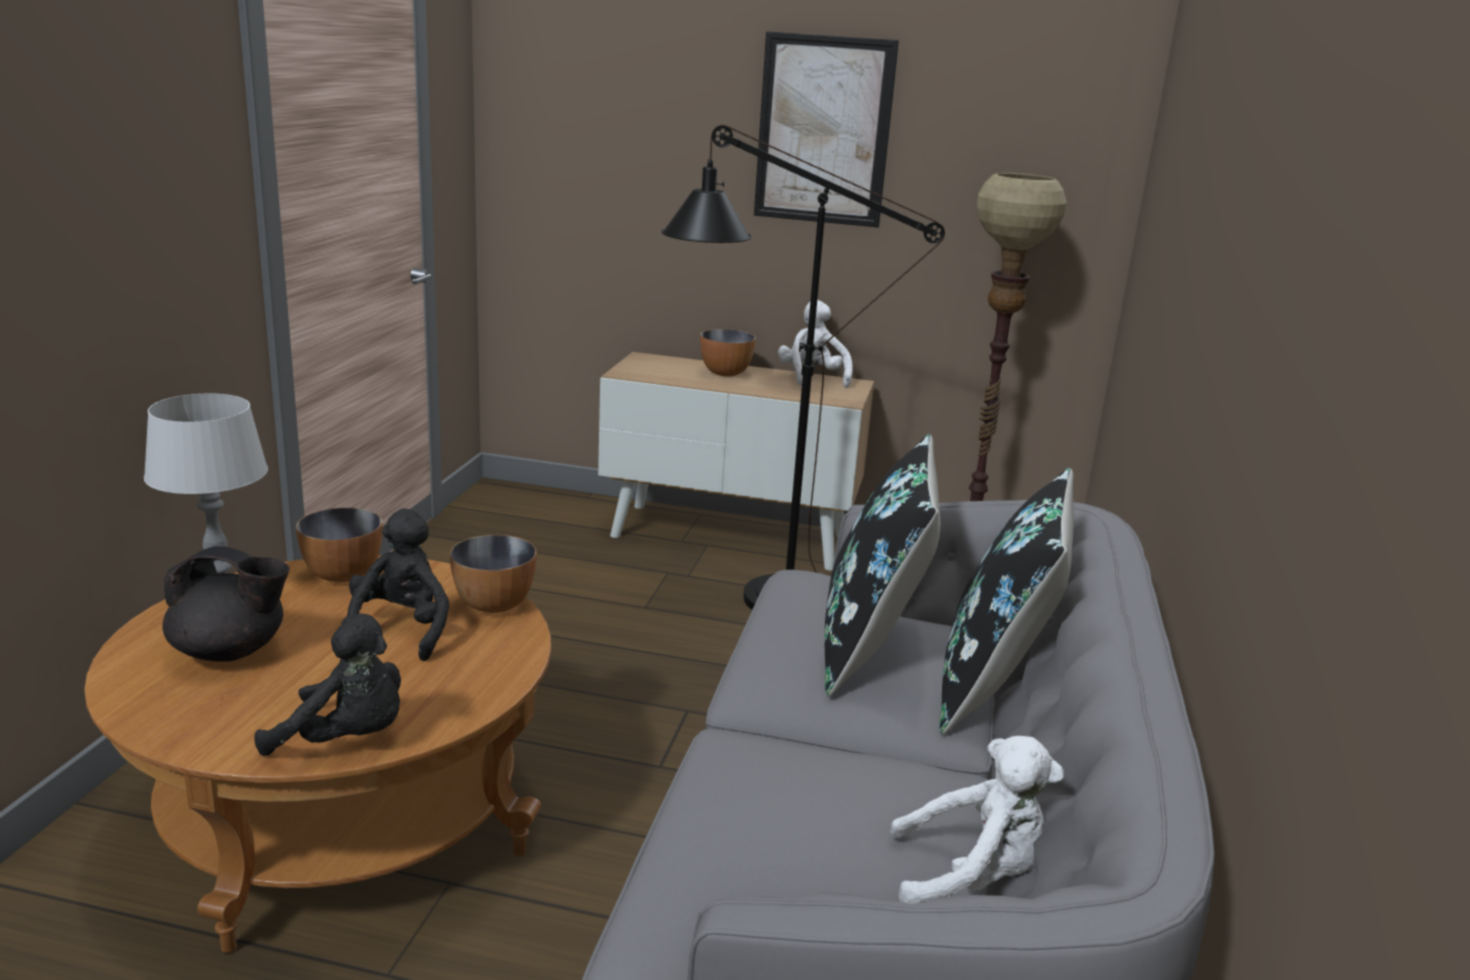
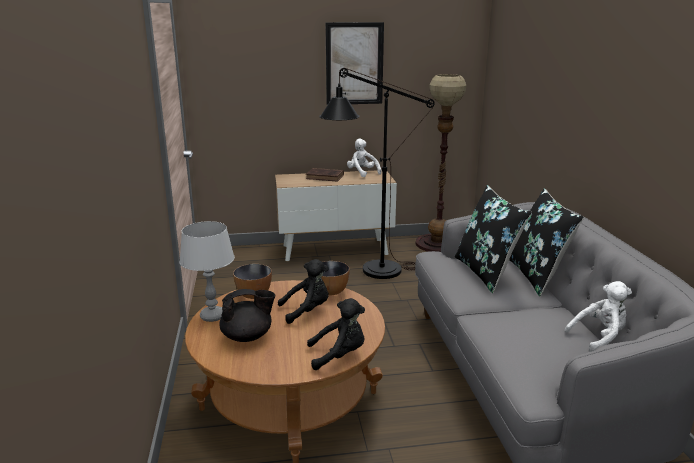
camera: 20 degrees left, 0 degrees up
black plush toy [347,508,449,661] -> black plush toy turned 90 degrees clockwise [278,259,329,324]
bowl [700,329,756,377] -> brown book [306,168,344,182]

